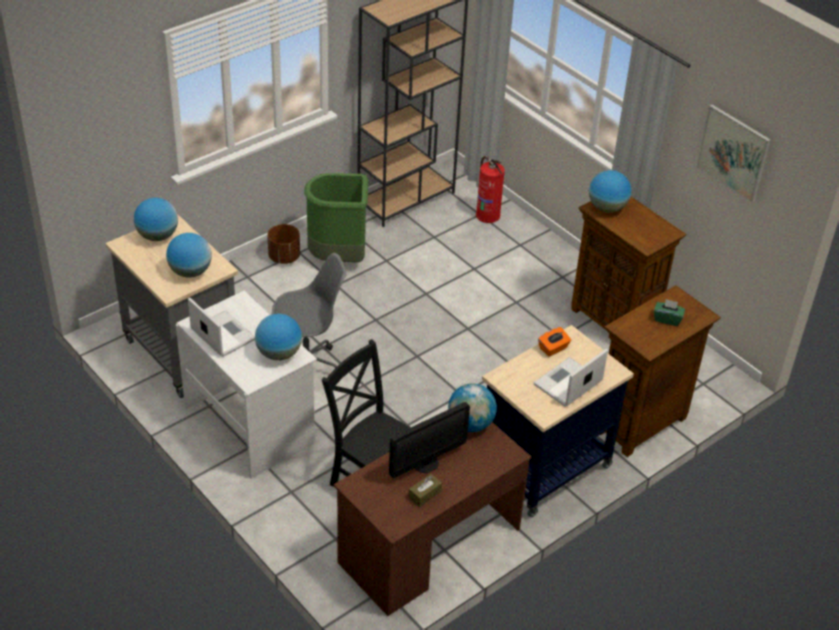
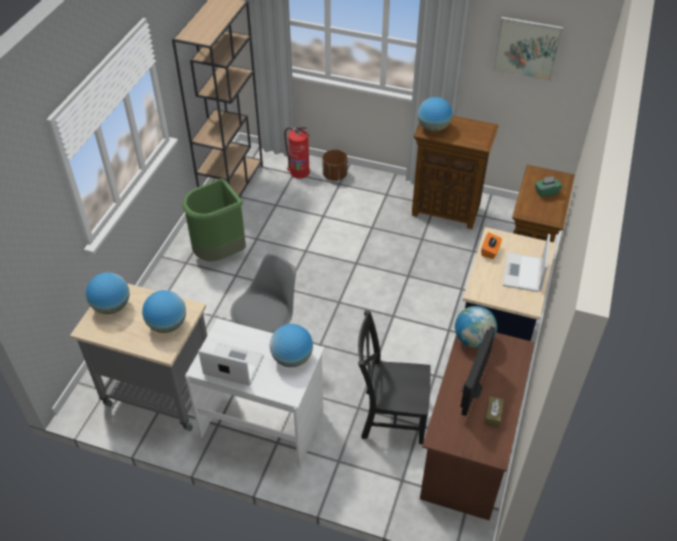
camera: 30 degrees left, 5 degrees up
brown planter [267,224,300,264] -> brown planter moved to [322,149,348,181]

